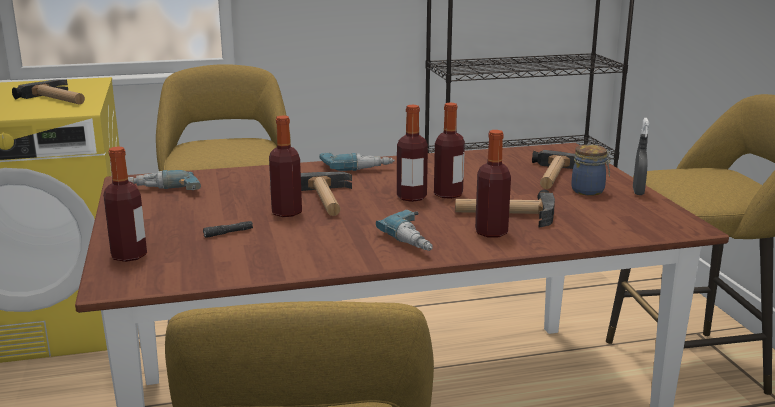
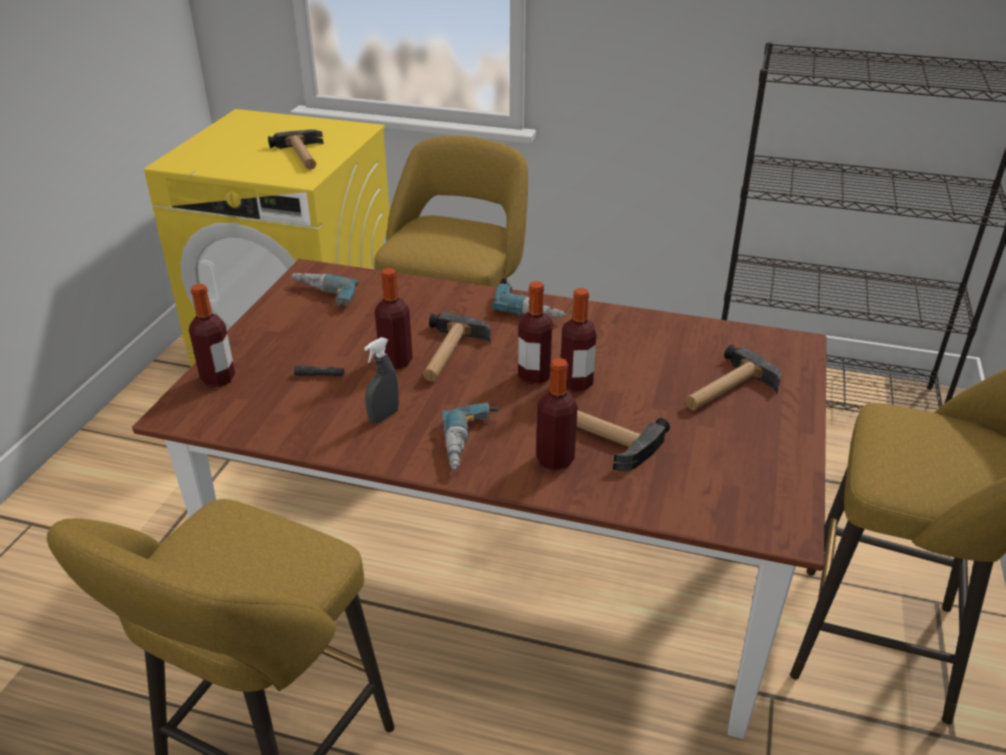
camera: 30 degrees right, 15 degrees up
jar [571,145,611,196] -> none
grey spray bottle [633,118,649,195] -> grey spray bottle moved to [364,337,399,424]

